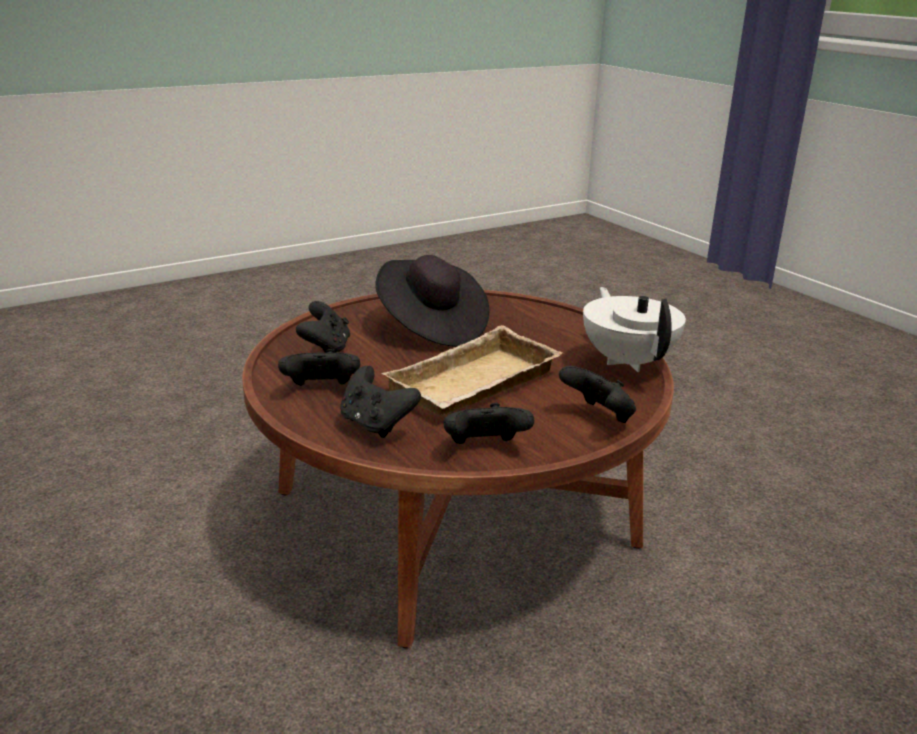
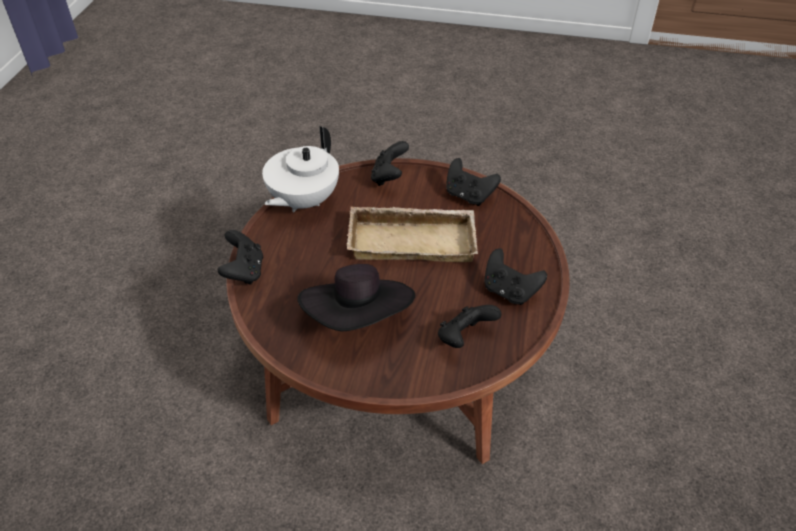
camera: 135 degrees left, 20 degrees up
black game controller [340,366,421,438] -> black game controller moved to [218,230,263,285]

